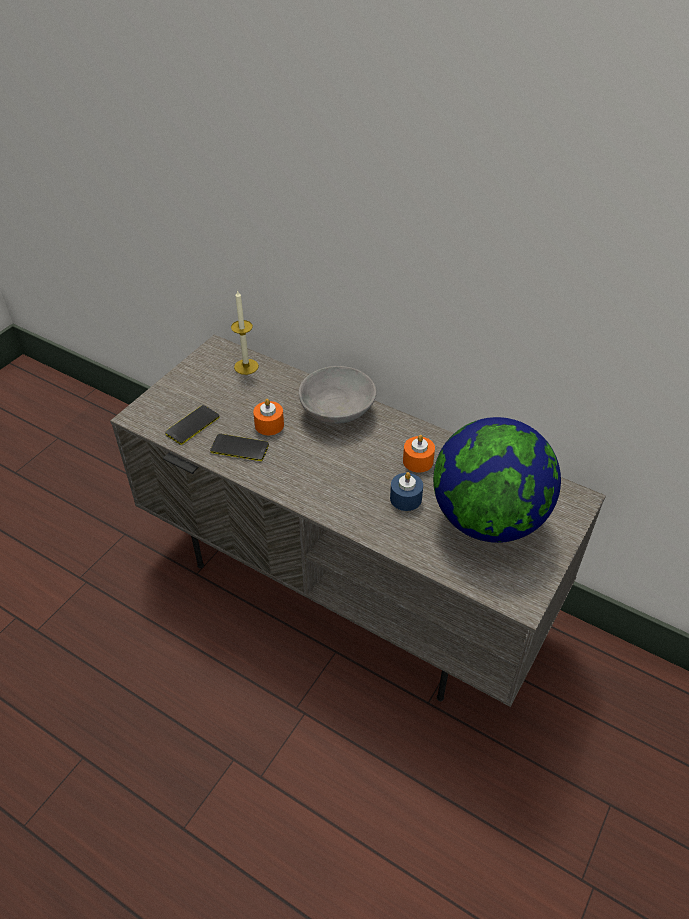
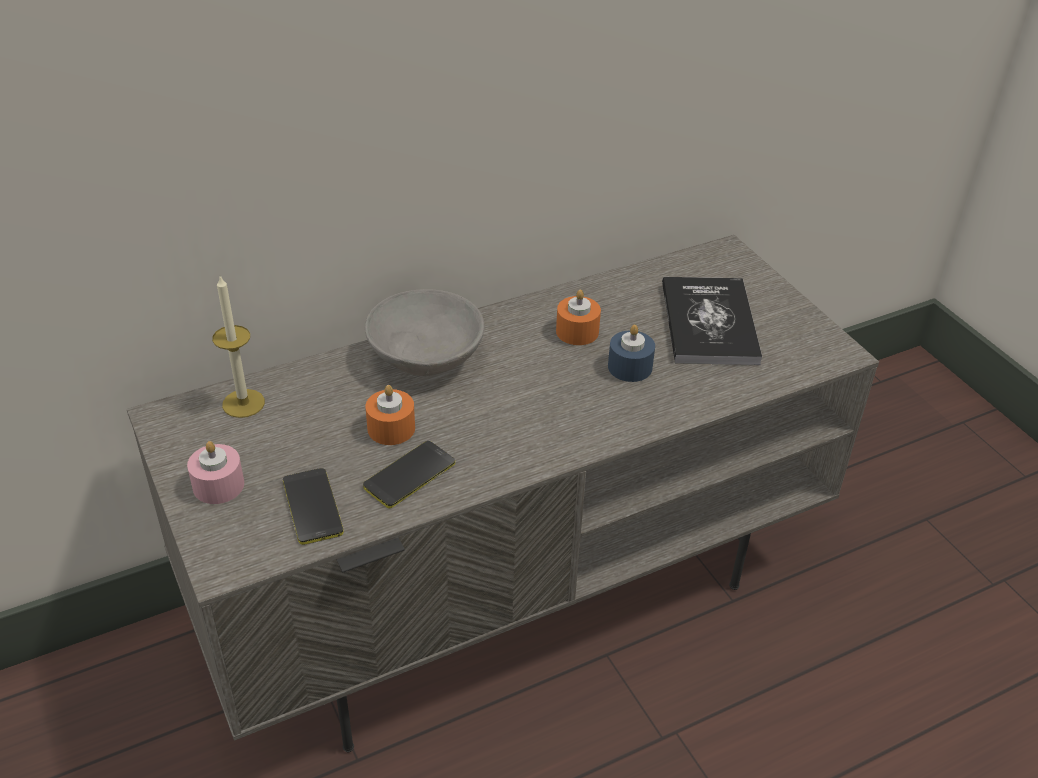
camera: 60 degrees left, 5 degrees down
globe [433,417,561,543] -> book [662,277,762,365]
none -> pink candle [187,441,244,504]

